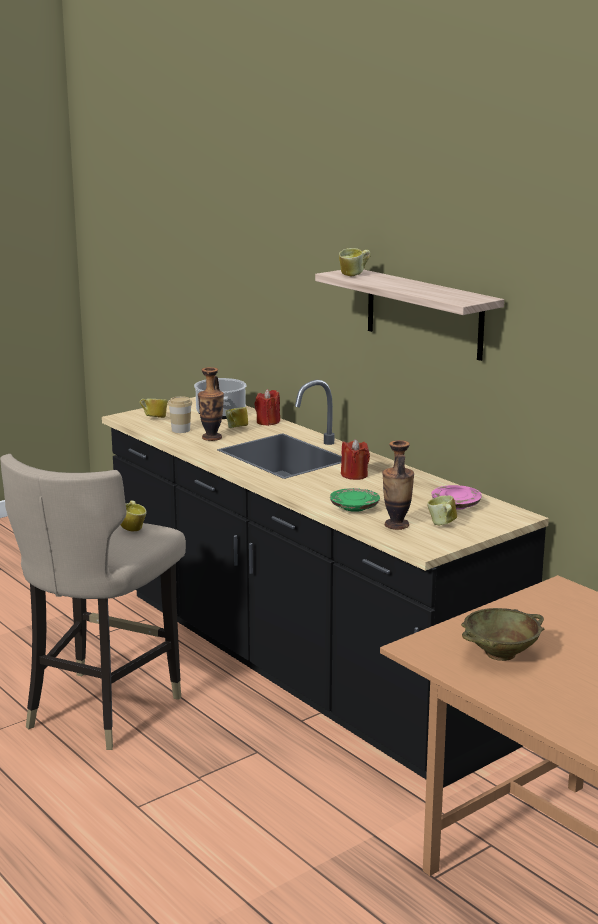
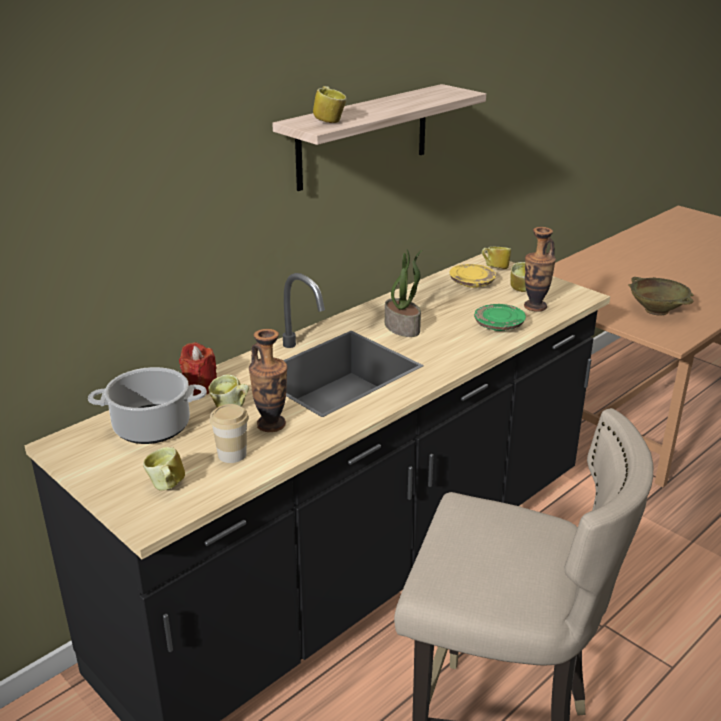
camera: 95 degrees left, 10 degrees up
mug [121,501,146,531] -> mug moved to [482,247,511,269]
red candle [341,439,370,480] -> potted plant [385,249,423,337]
pink plate [431,485,482,510] -> yellow plate [449,264,496,288]

